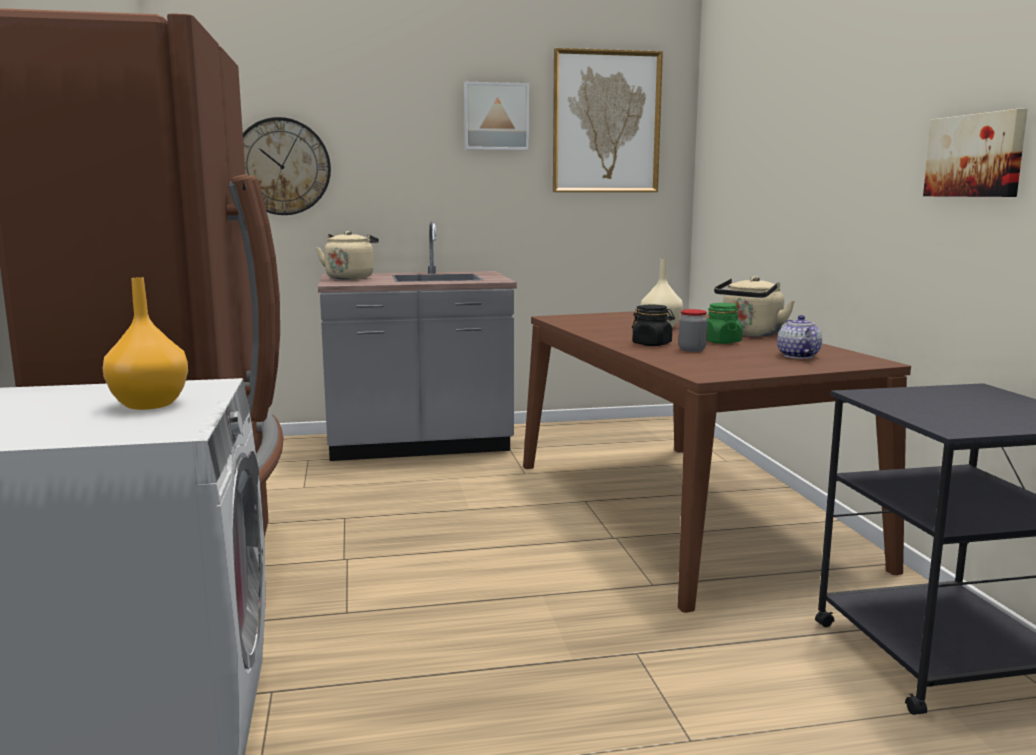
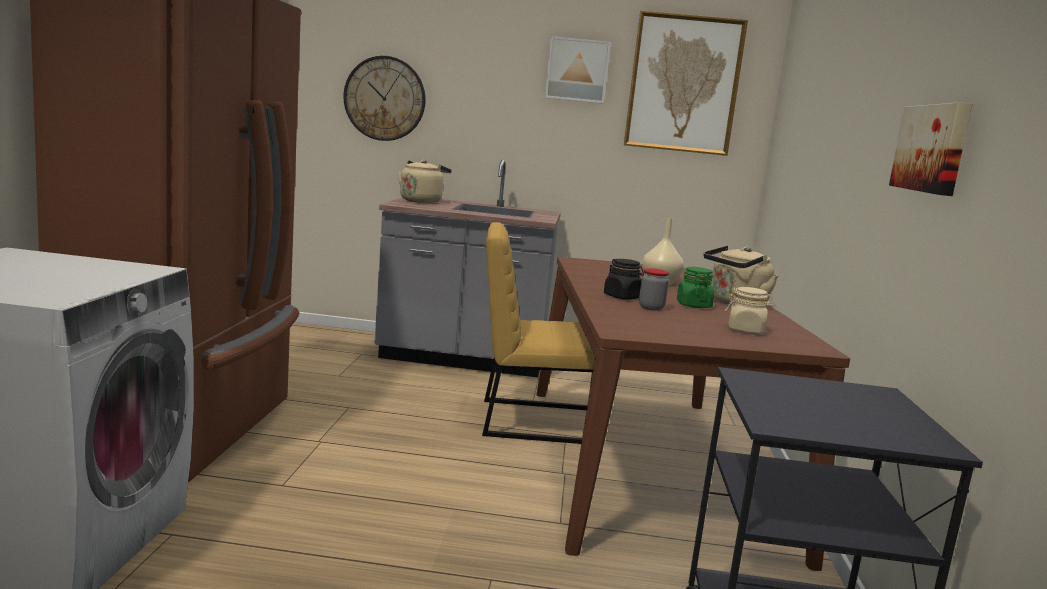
camera: 15 degrees right, 0 degrees up
orange vase [102,277,188,410] -> none
teapot [777,315,822,359] -> beige jar [725,287,775,334]
none -> yellow chair [482,222,595,444]

